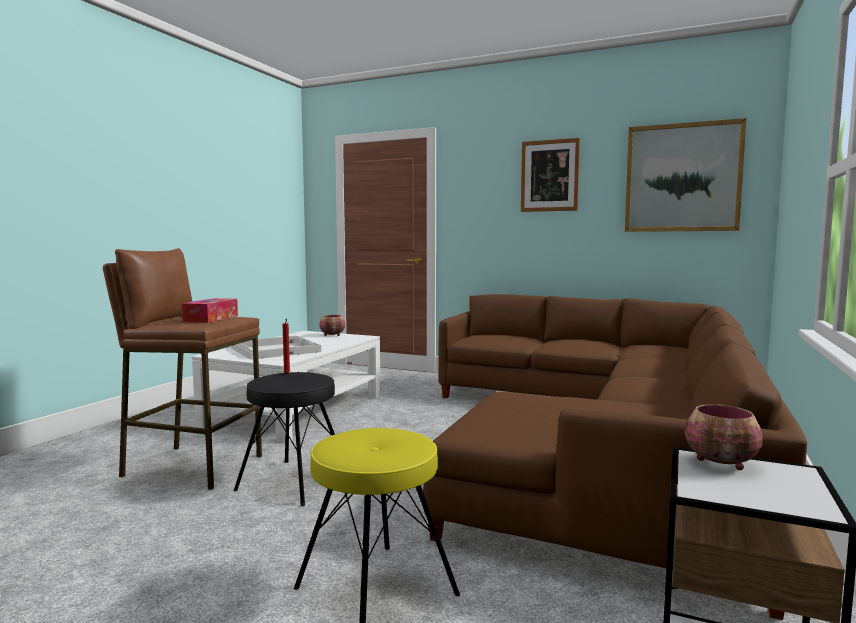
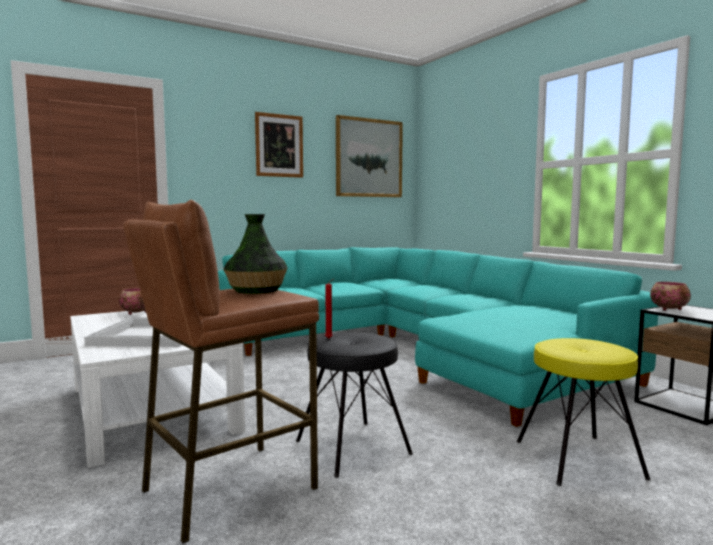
camera: 55 degrees left, 0 degrees up
tissue box [182,298,238,323] -> vase [223,214,288,294]
brown sofa [423,294,807,620] -> turquoise sofa [218,247,659,427]

